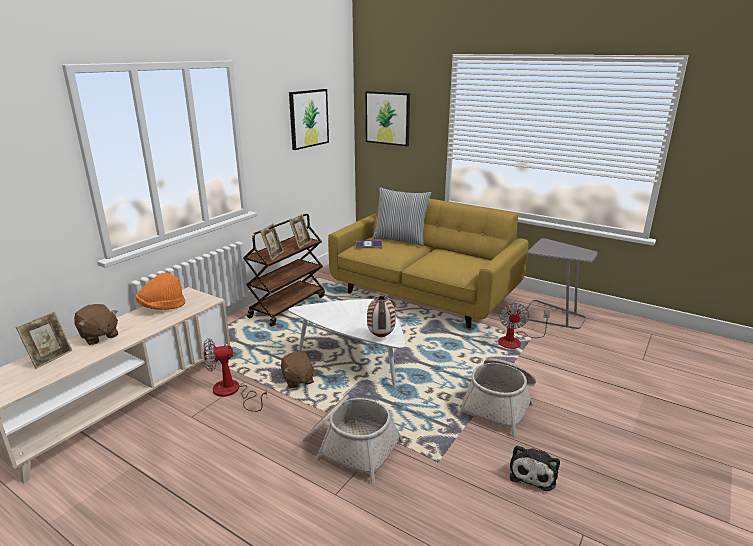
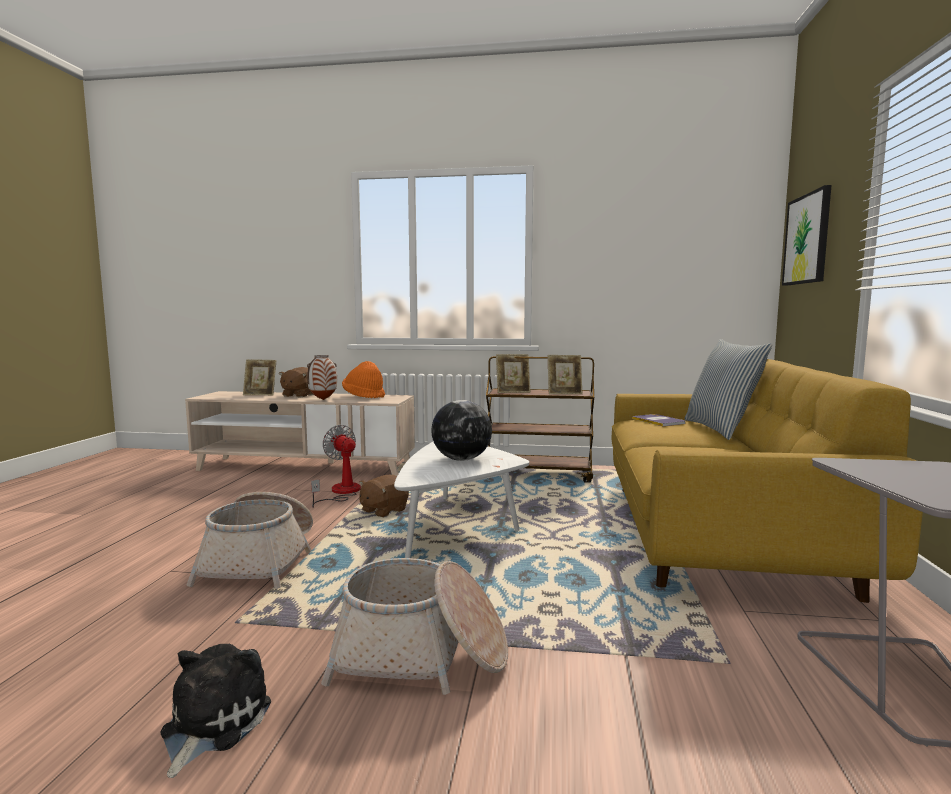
camera: 65 degrees right, 15 degrees down
picture [289,89,329,150] -> none
vase [367,294,396,337] -> vase moved to [307,355,337,400]
fan [498,302,550,349] -> none
plush toy [510,445,560,491] -> plush toy turned 105 degrees clockwise [160,644,271,778]
none -> globe [431,400,492,461]

